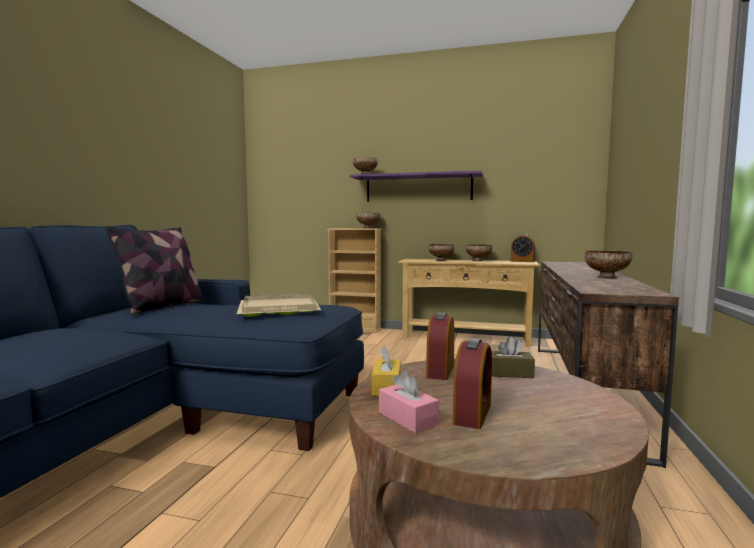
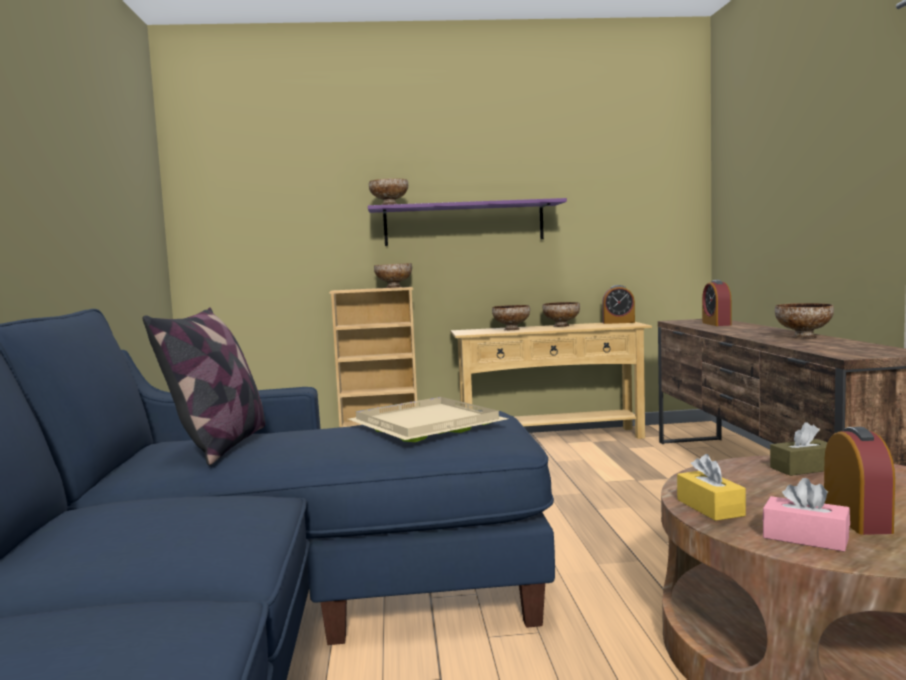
camera: 20 degrees left, 0 degrees up
alarm clock [426,312,454,380] -> alarm clock moved to [702,280,731,326]

